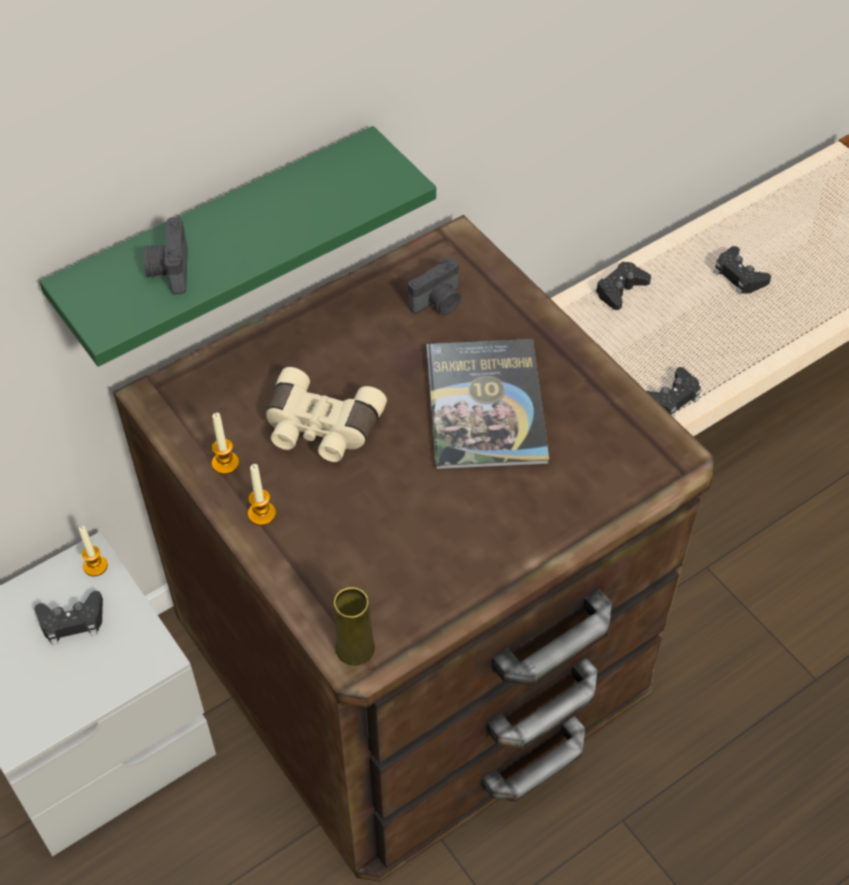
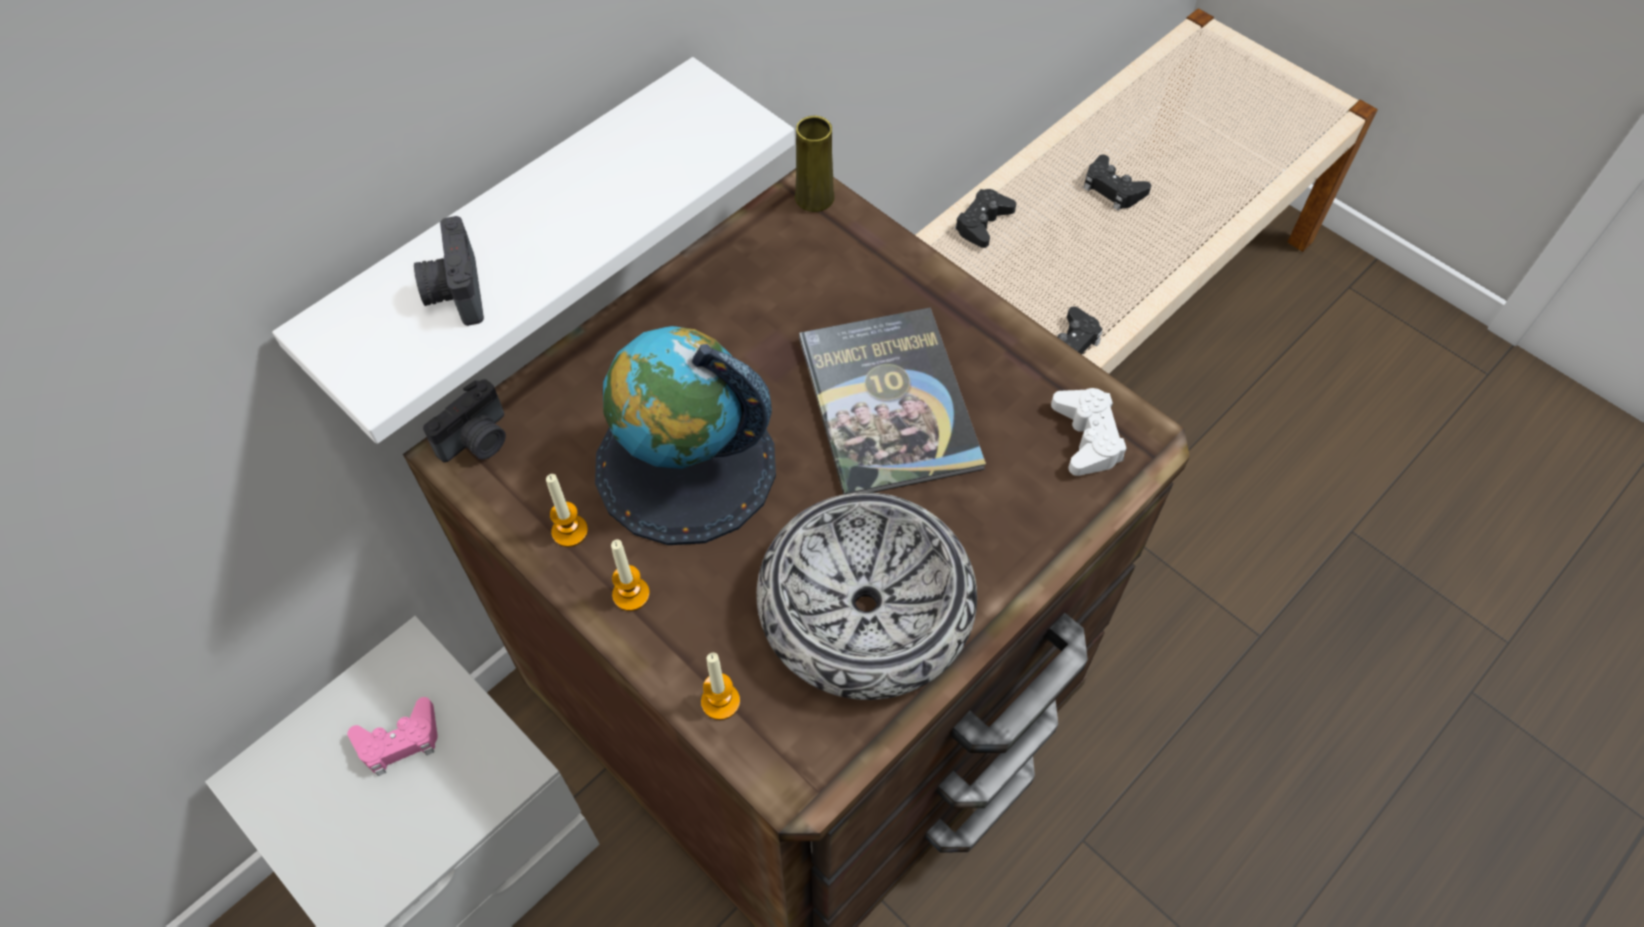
camera: 10 degrees left, 5 degrees up
black game controller [34,591,103,645] -> pink game controller [347,697,438,776]
green shelf [39,126,436,366] -> white shelf [272,57,795,444]
candle [79,526,108,576] -> candle moved to [701,653,740,720]
beige binoculars [266,367,387,462] -> globe [595,326,776,545]
yellow vase [334,587,375,666] -> yellow vase moved to [795,116,835,212]
camera [408,257,461,315] -> camera moved to [423,379,506,462]
none -> bowl [756,492,977,700]
none -> white game controller [1051,388,1127,476]

